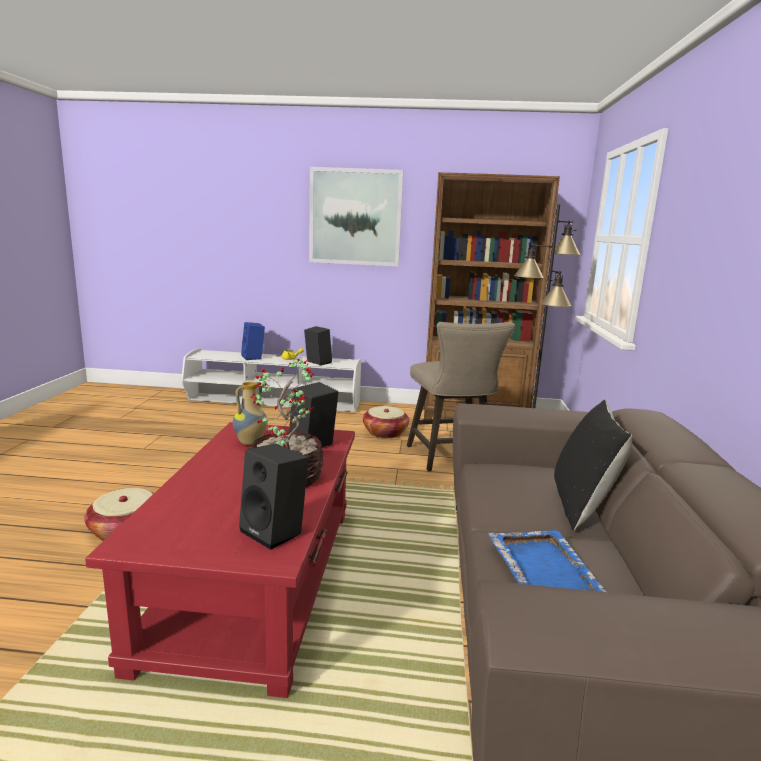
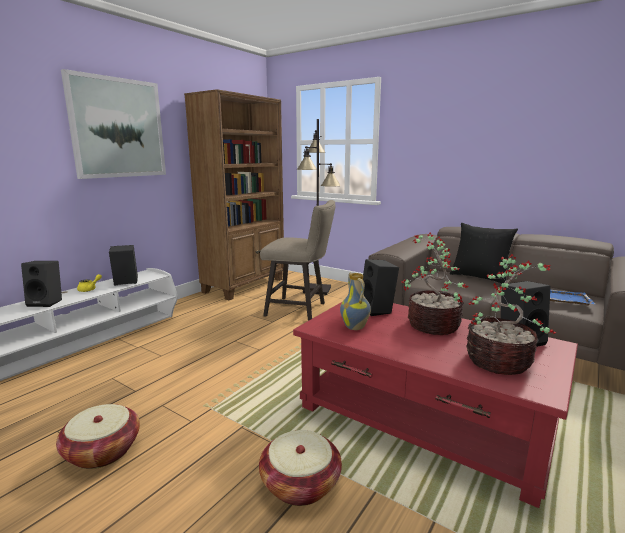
camera: 60 degrees left, 0 degrees up
blue speaker [241,322,265,360] -> black speaker [21,261,62,307]
basket [363,406,409,438] -> basket moved to [56,404,140,469]
none -> potted plant [466,254,556,375]

